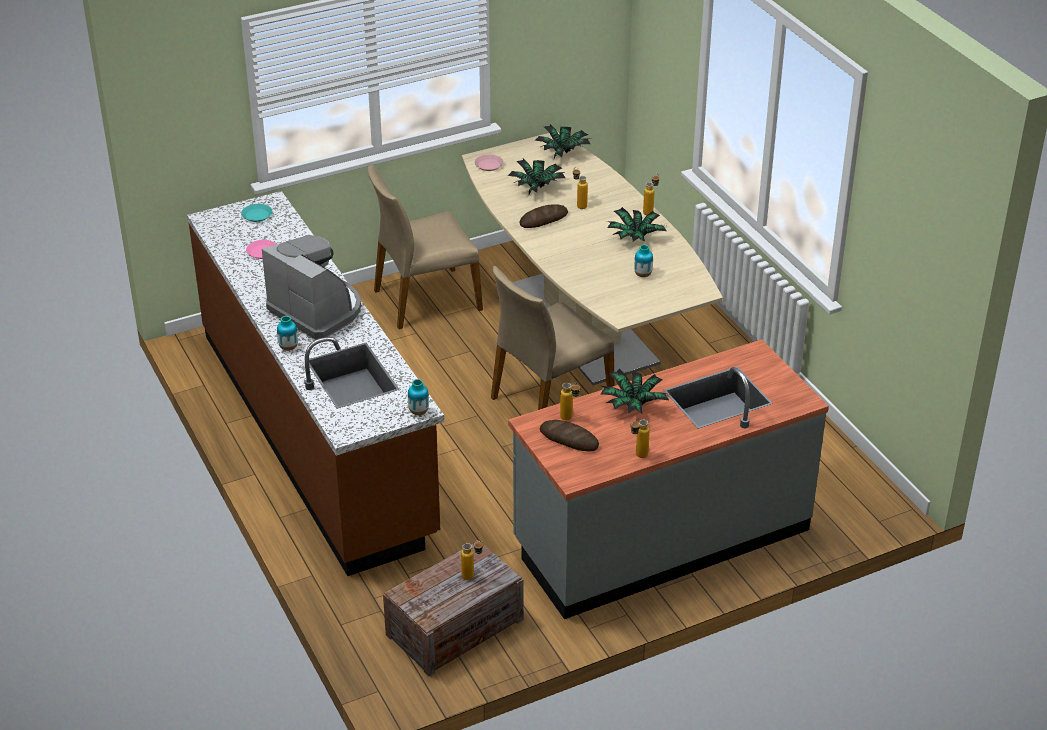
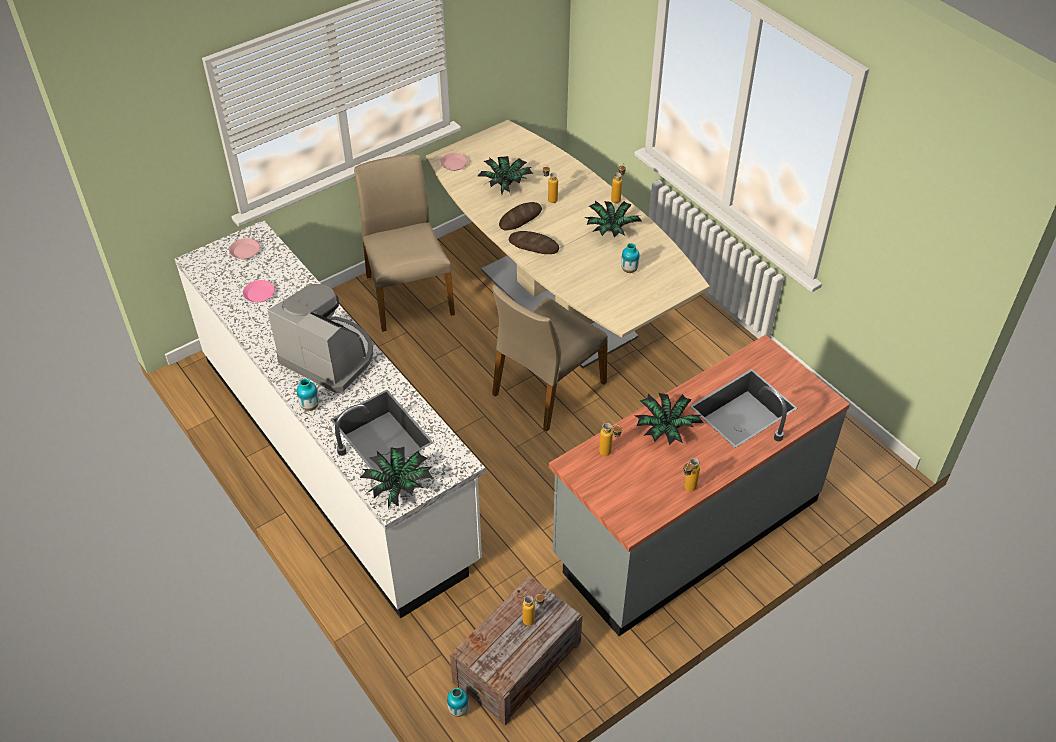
camera: 10 degrees left, 10 degrees up
brown counter [187,191,444,576] -> white counter [174,220,485,618]
turquoise plate [241,204,272,222] -> pink plate [229,238,260,259]
beige chair [368,164,483,329] -> beige chair turned 105 degrees clockwise [354,154,455,332]
vase [408,379,429,415] -> vase moved to [447,688,469,717]
potted plant [535,124,590,159] -> potted plant moved to [360,447,433,509]
bread [540,420,599,451] -> bread moved to [509,231,559,254]

